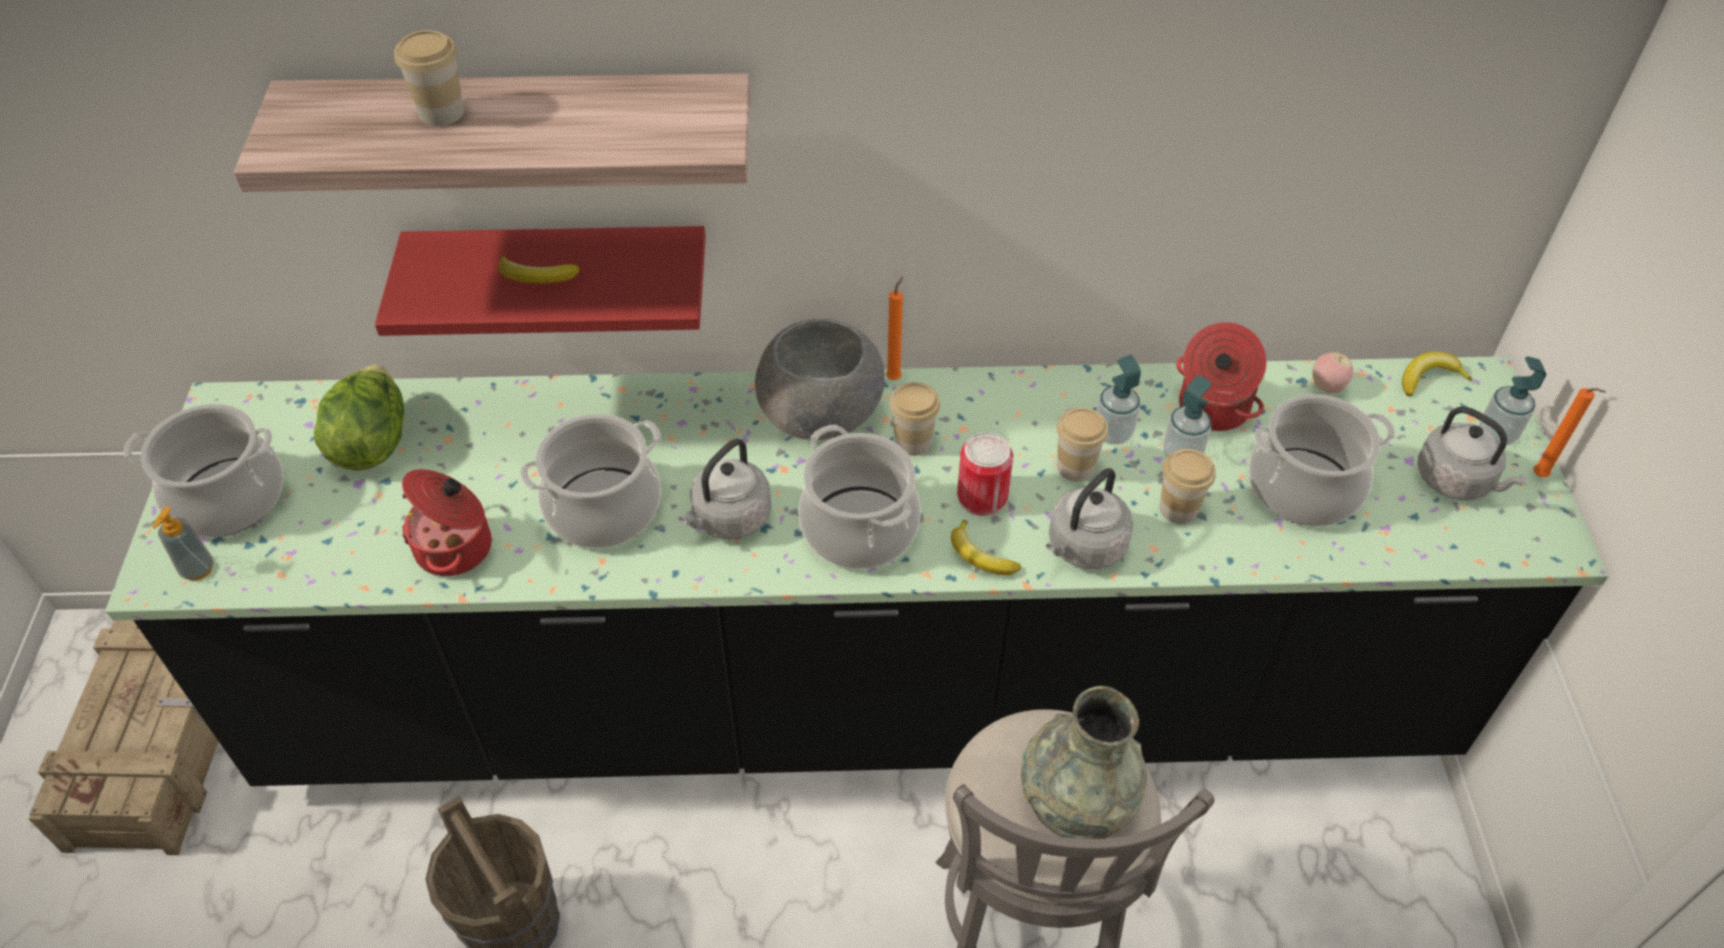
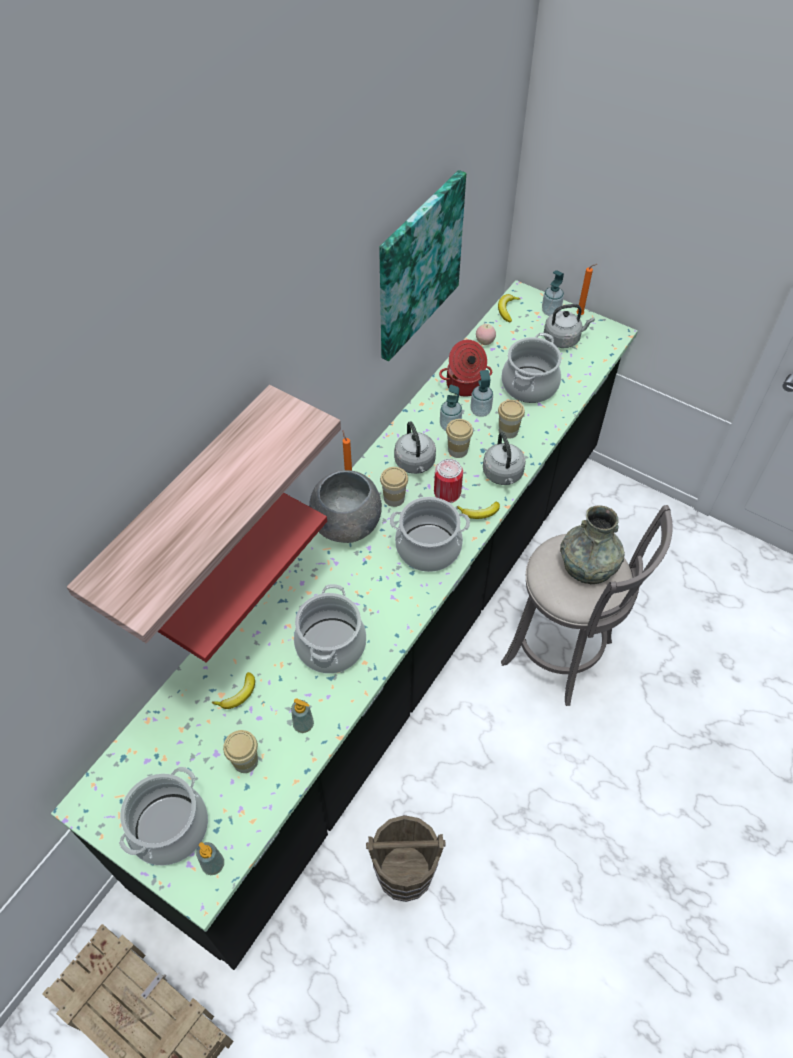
camera: 55 degrees left, 5 degrees up
lettuce [314,364,404,471] -> none
cup [394,30,464,126] -> cup moved to [223,730,258,773]
cooking pot [402,469,492,576] -> soap dispenser [291,698,314,733]
banana [498,256,579,283] -> banana moved to [212,672,255,709]
grey kettle [679,439,771,540] -> grey kettle moved to [394,421,436,474]
none -> picture [379,170,466,361]

